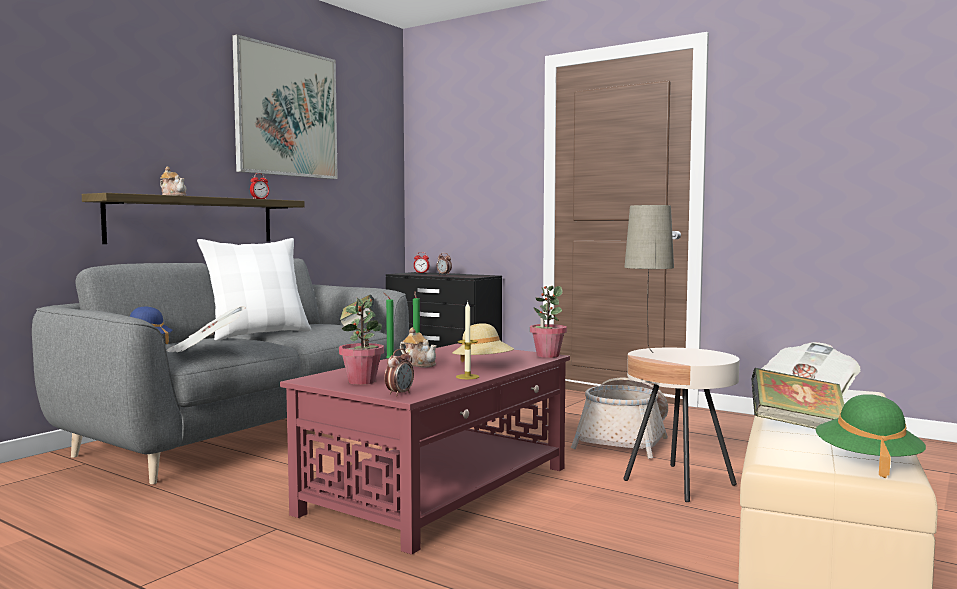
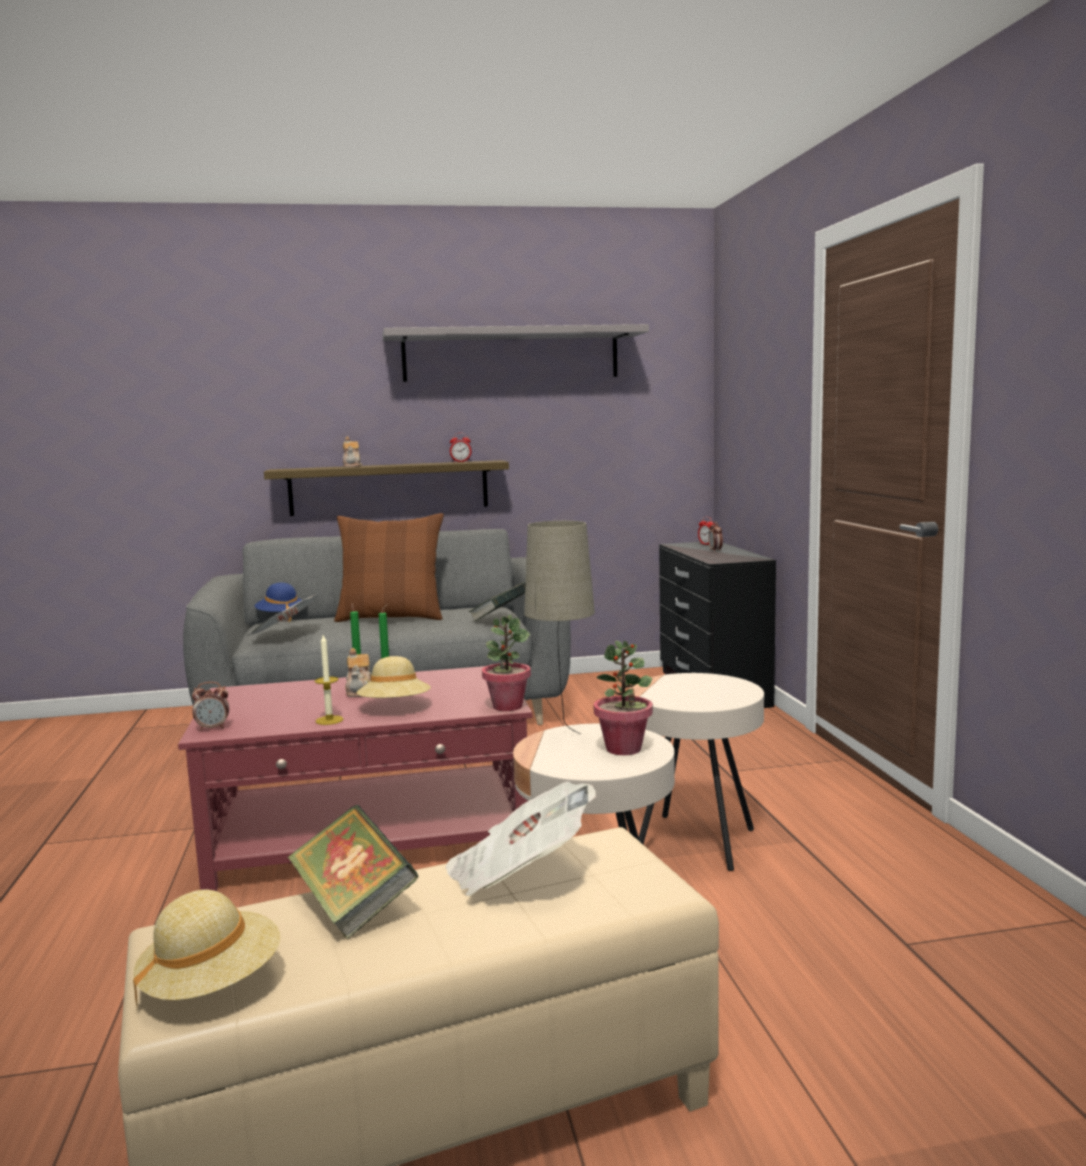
camera: 45 degrees right, 5 degrees up
white pillow [197,238,311,340] -> brown pillow [334,513,444,622]
picture [232,35,338,179] -> grey shelf [383,324,649,382]
potted plant [339,298,384,385] -> potted plant moved to [594,641,653,755]
basket [571,378,668,459] -> beige side table [629,673,764,871]
green hat [815,394,926,478] -> beige hat [133,890,280,1009]

